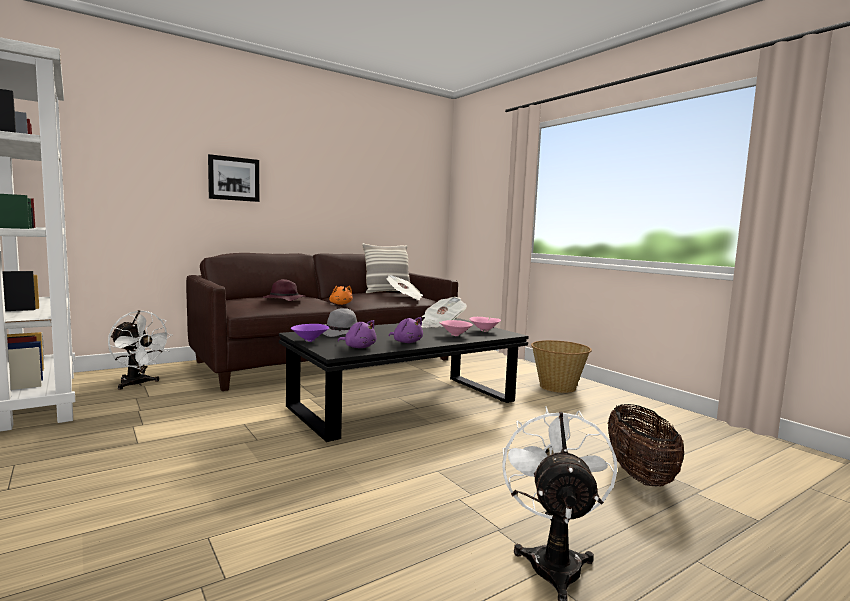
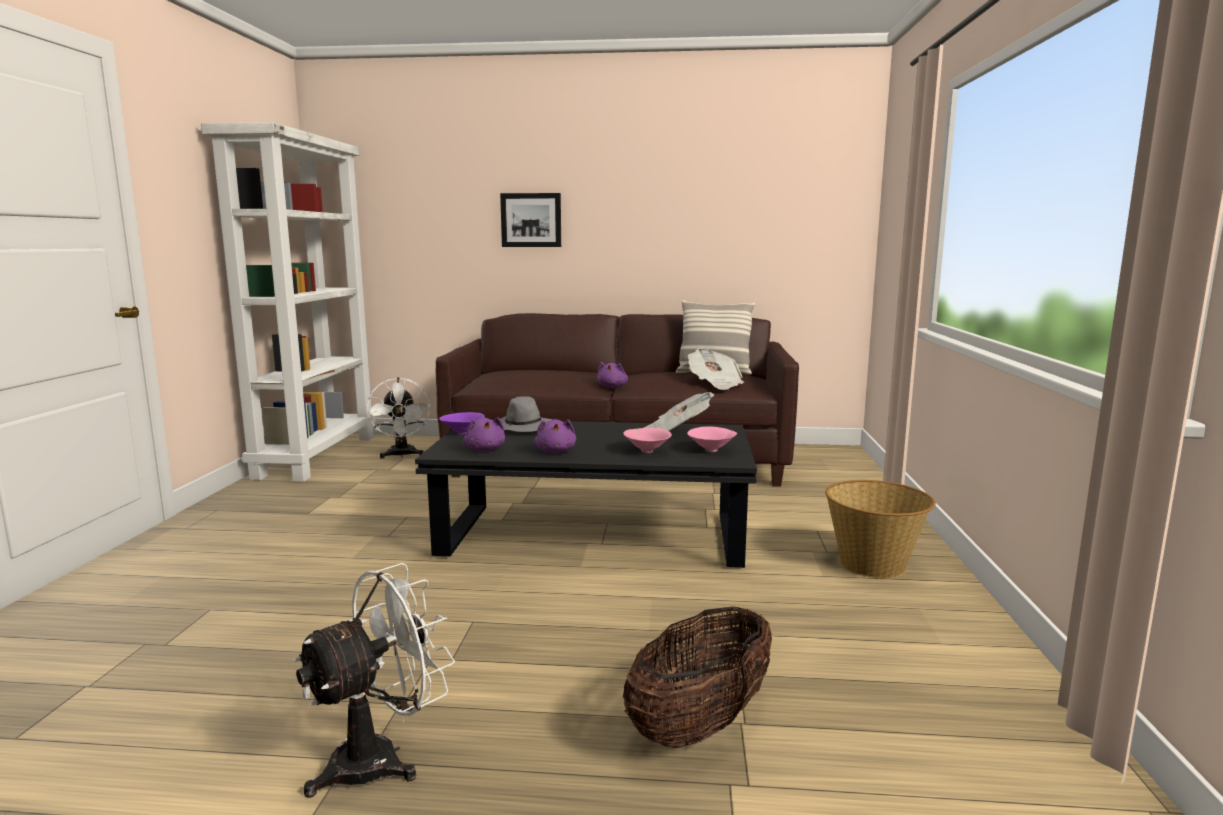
camera: 40 degrees right, 5 degrees up
purple hat [262,279,306,301] -> none
orange plush toy [329,286,352,305] -> purple plush toy [597,362,628,388]

